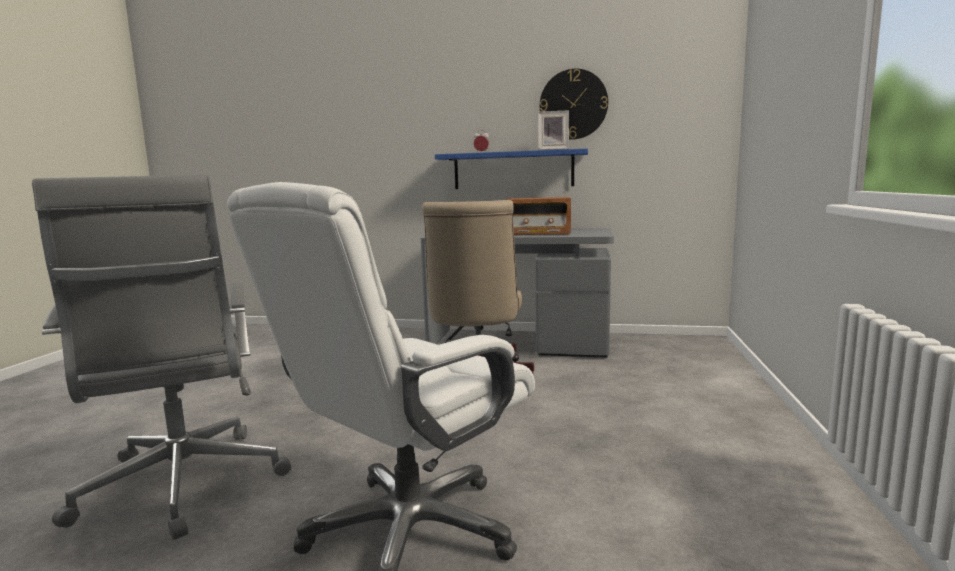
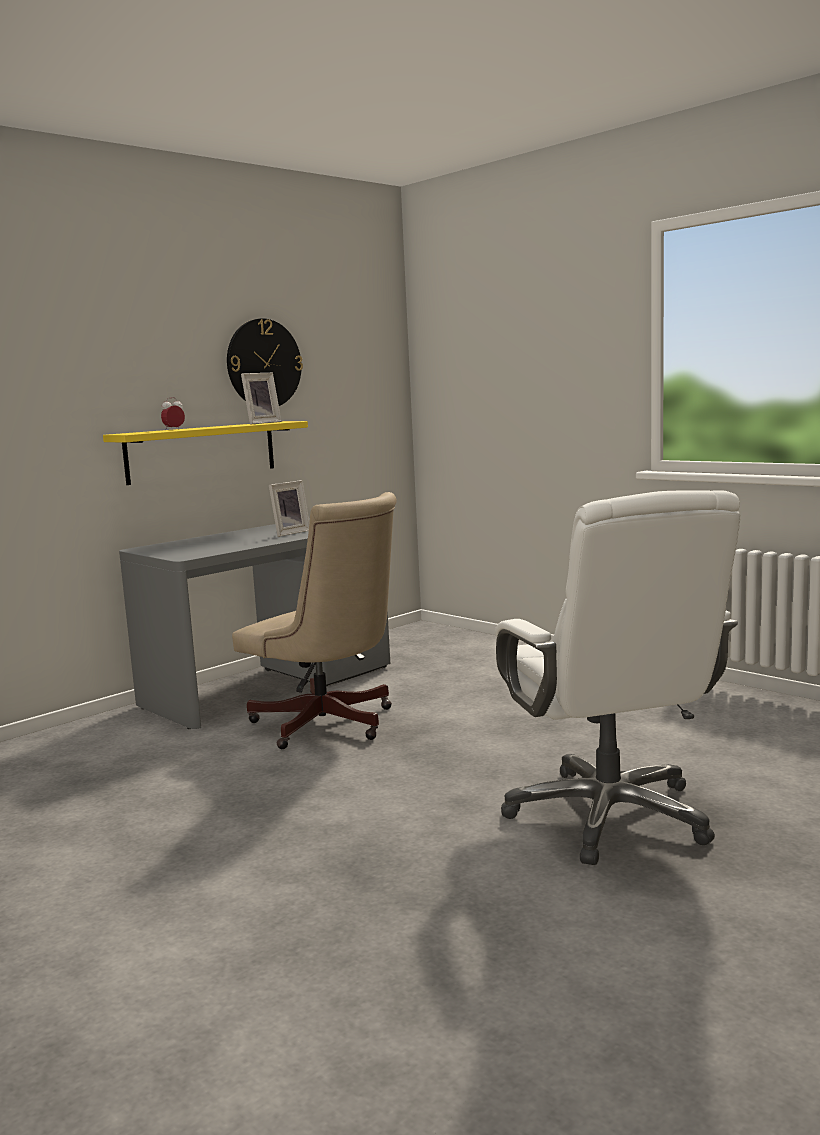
camera: 55 degrees left, 0 degrees up
grey office chair [32,175,291,540] -> none
blue shelf [435,148,588,189] -> yellow shelf [103,421,308,485]
radio [506,197,571,235] -> picture frame [269,480,310,537]

